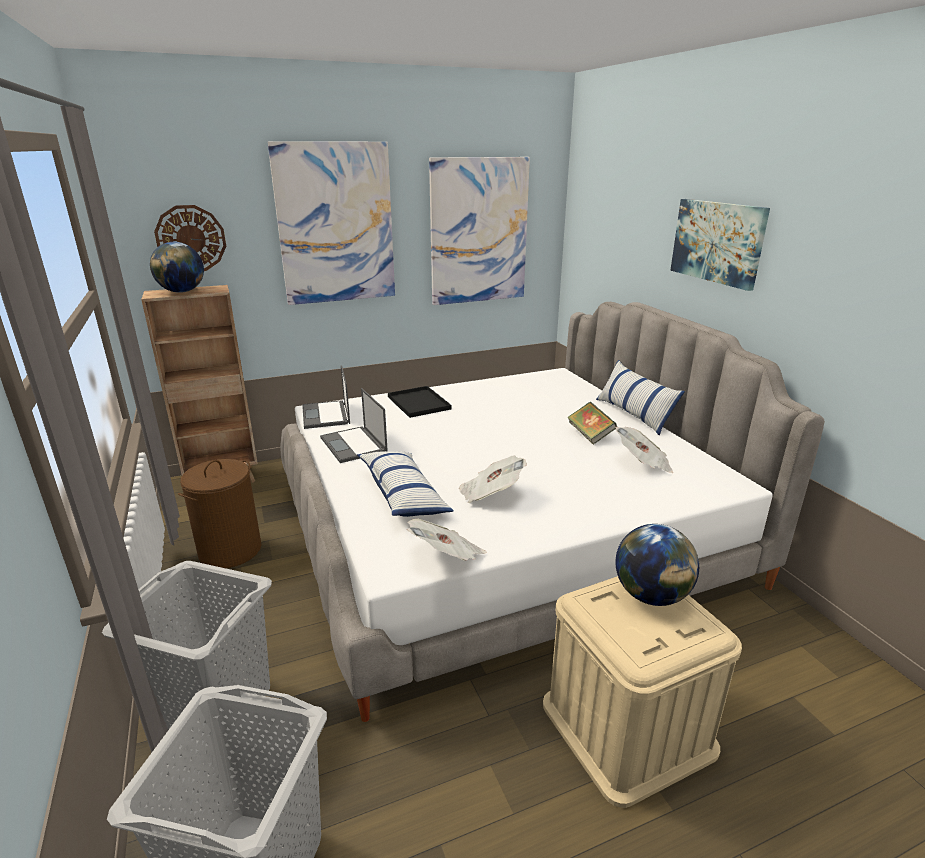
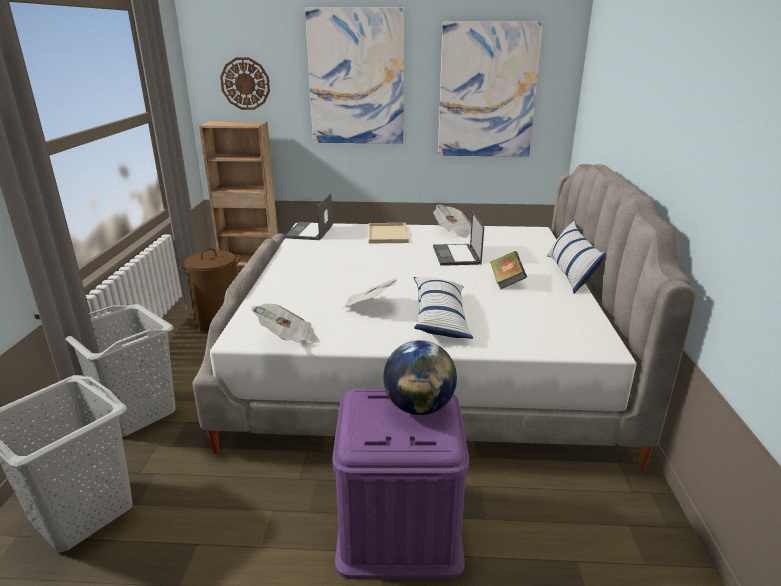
camera: 25 degrees right, 0 degrees up
globe [150,242,204,293] -> none
laptop [320,388,388,463] -> laptop moved to [433,211,484,266]
pillow [357,451,454,517] -> pillow moved to [413,277,473,339]
black tray [388,386,452,418] -> beige tray [369,223,409,244]
beige storage box [543,576,742,808] -> purple storage box [332,388,469,579]
newspaper [616,427,674,473] -> newspaper moved to [433,205,471,238]
picture [670,199,770,291] -> none

